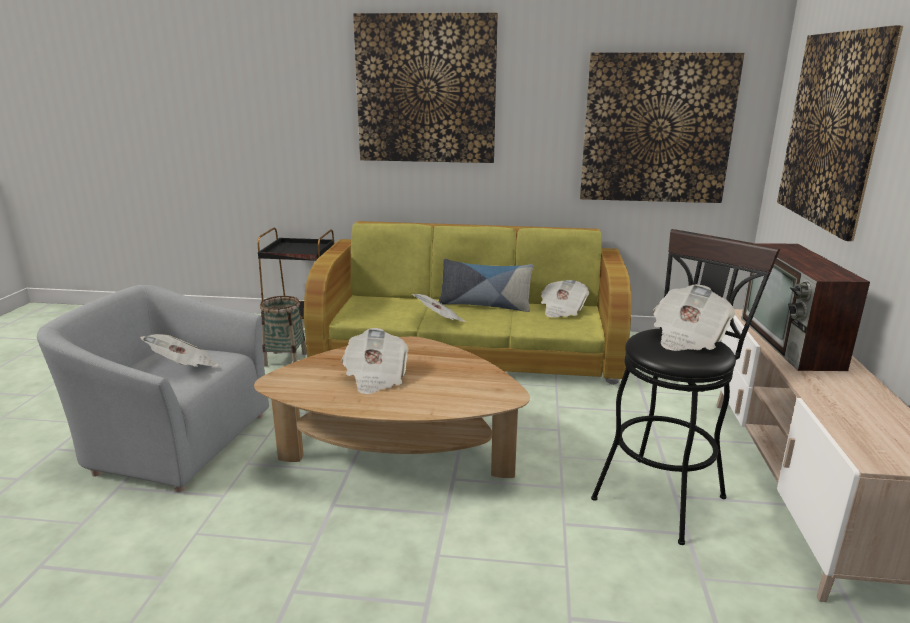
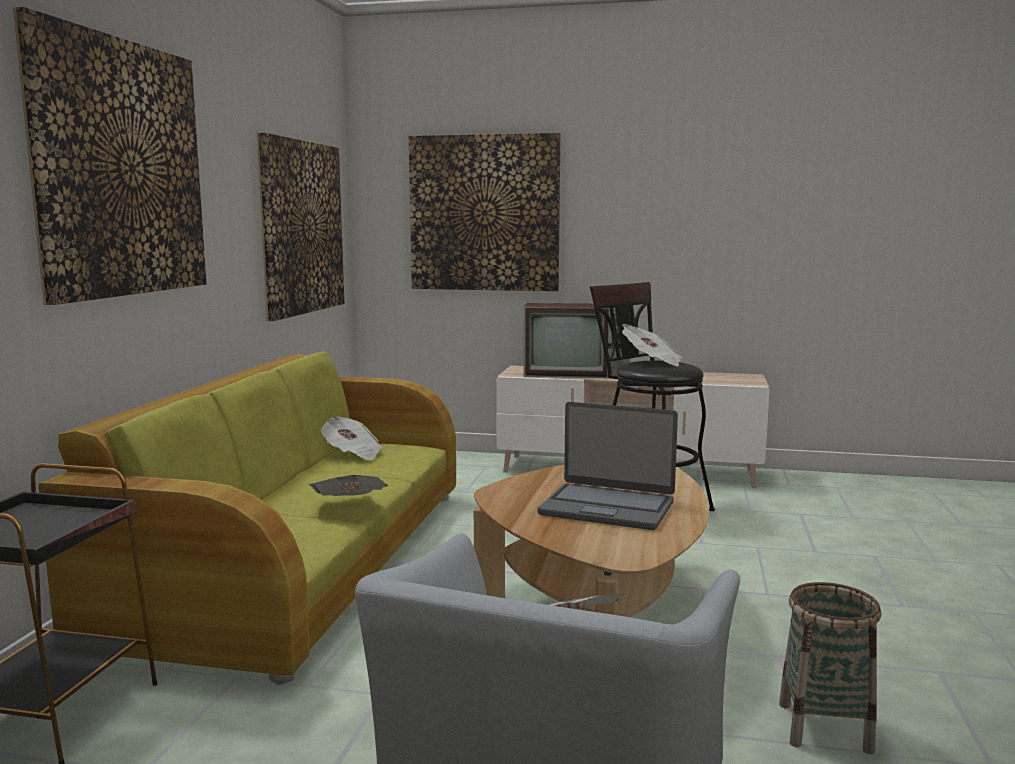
camera: 85 degrees left, 10 degrees down
basket [260,296,307,367] -> basket moved to [779,582,881,754]
newspaper [341,328,409,394] -> laptop [537,402,678,530]
pillow [439,259,534,312] -> none

